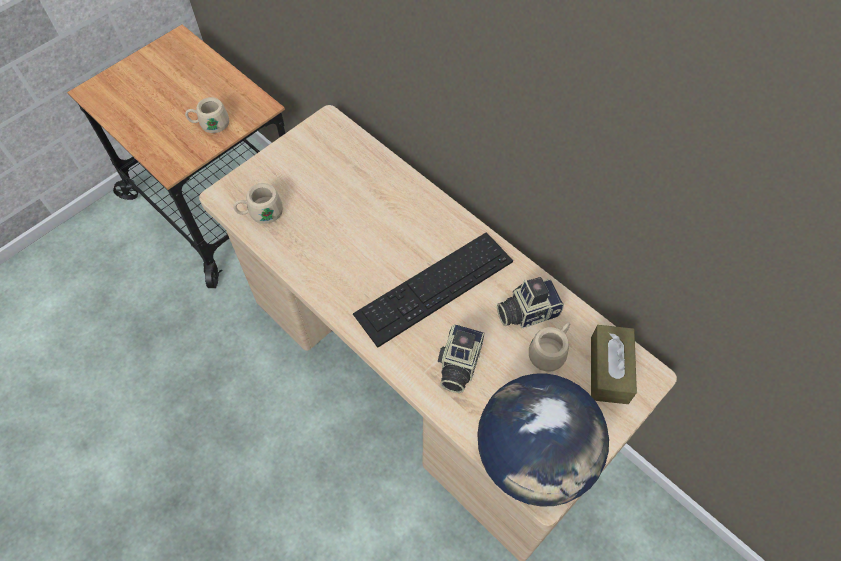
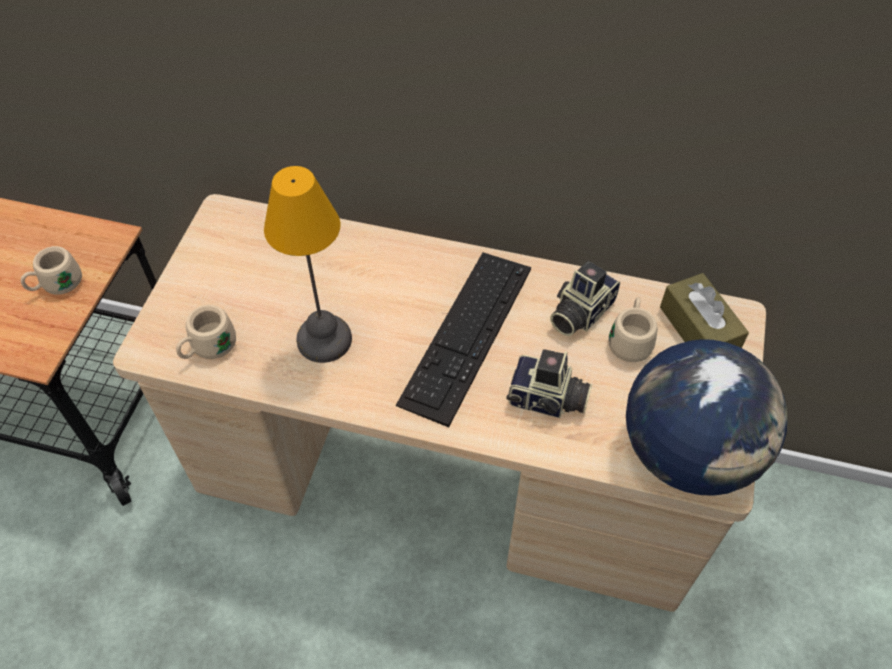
camera: 30 degrees left, 5 degrees down
camera [438,324,485,393] -> camera turned 60 degrees counterclockwise [507,349,592,418]
none -> table lamp [264,166,352,363]

